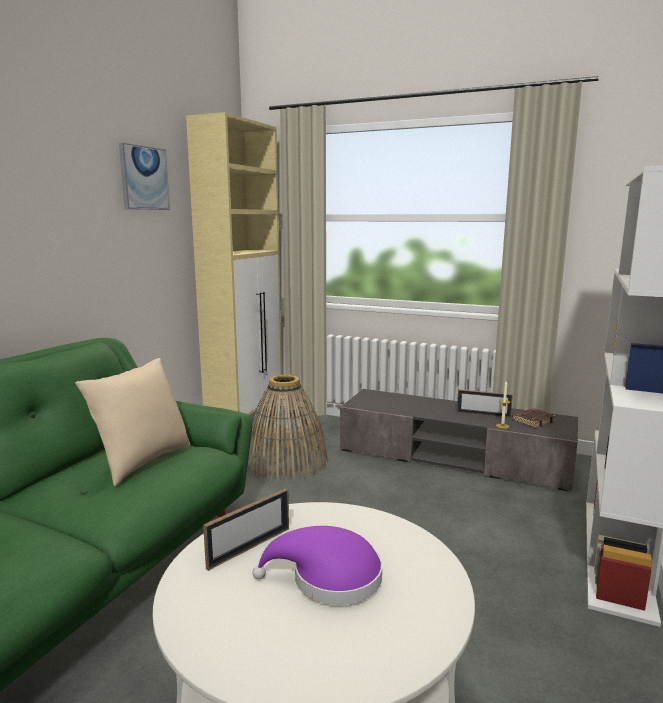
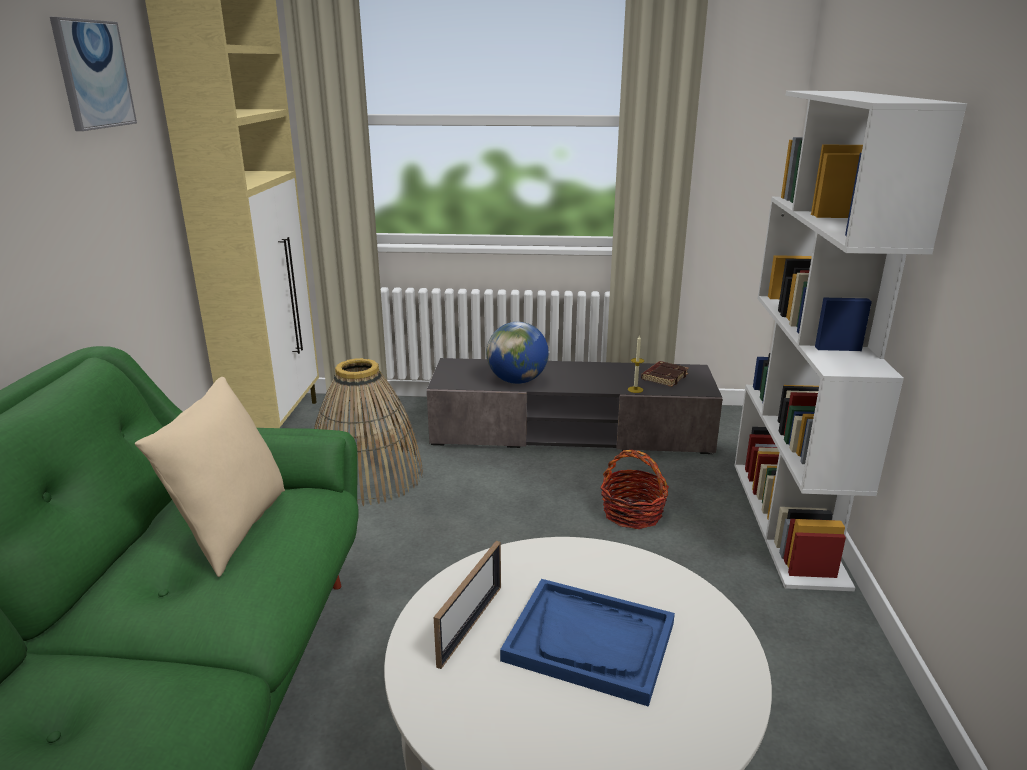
camera: 20 degrees left, 10 degrees up
purple hat [252,526,382,605] -> blue tray [500,579,675,707]
picture frame [457,389,513,418] -> none
none -> globe [486,322,549,384]
none -> basket [601,450,669,529]

